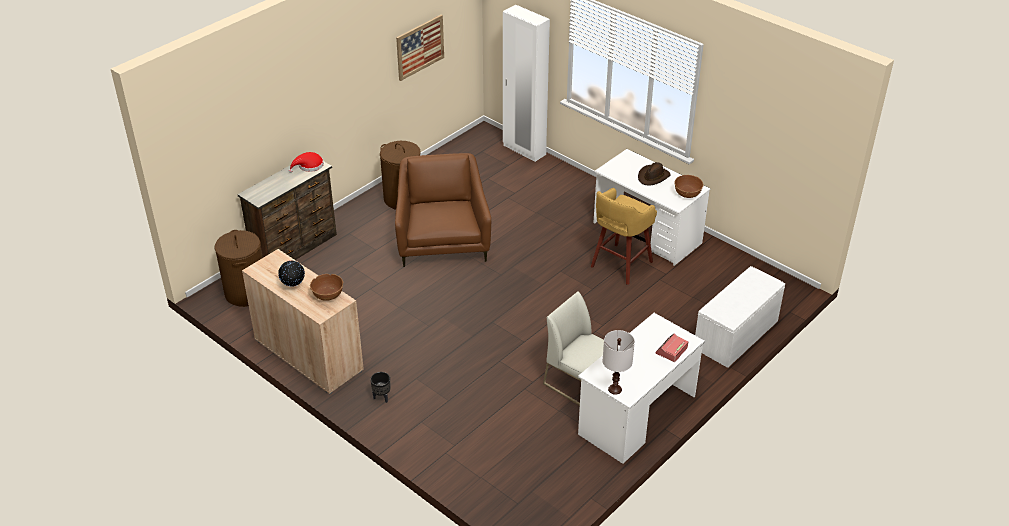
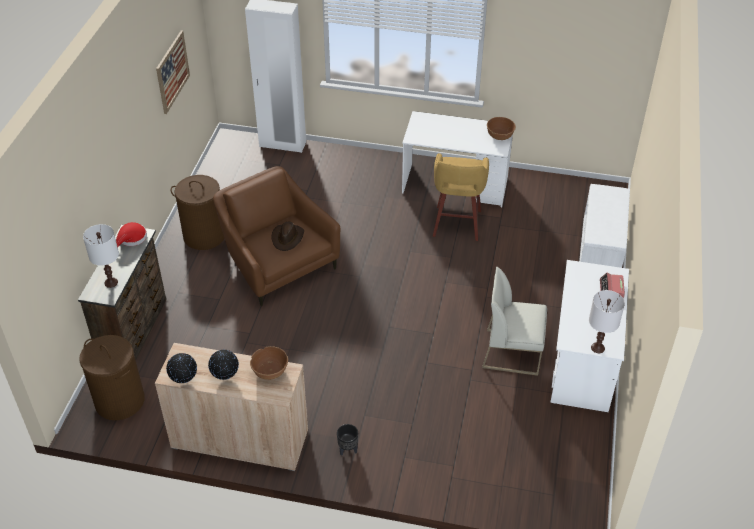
camera: 30 degrees left, 5 degrees up
brown hat [638,162,671,186] -> brown hat moved to [271,222,304,251]
none -> white table lamp [83,224,119,288]
none -> globe [166,353,197,383]

